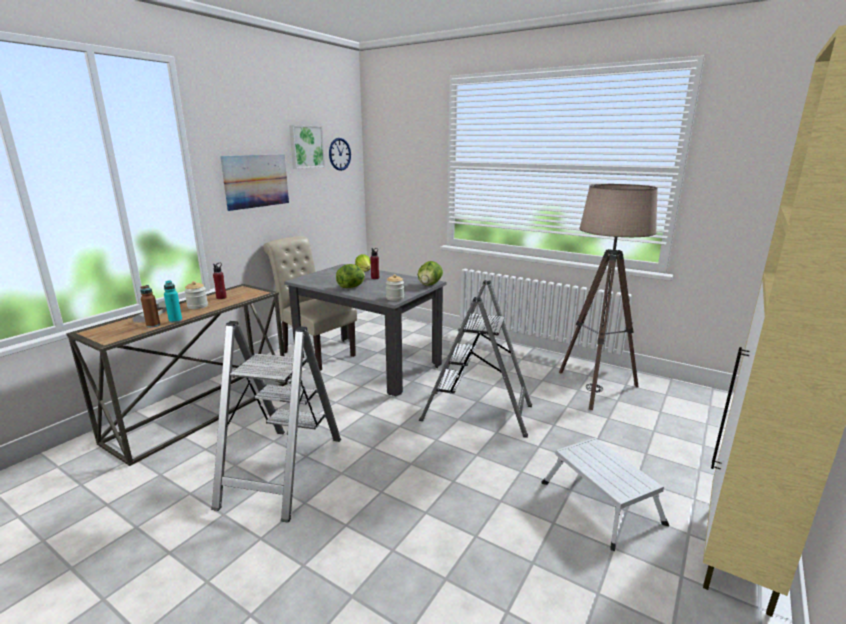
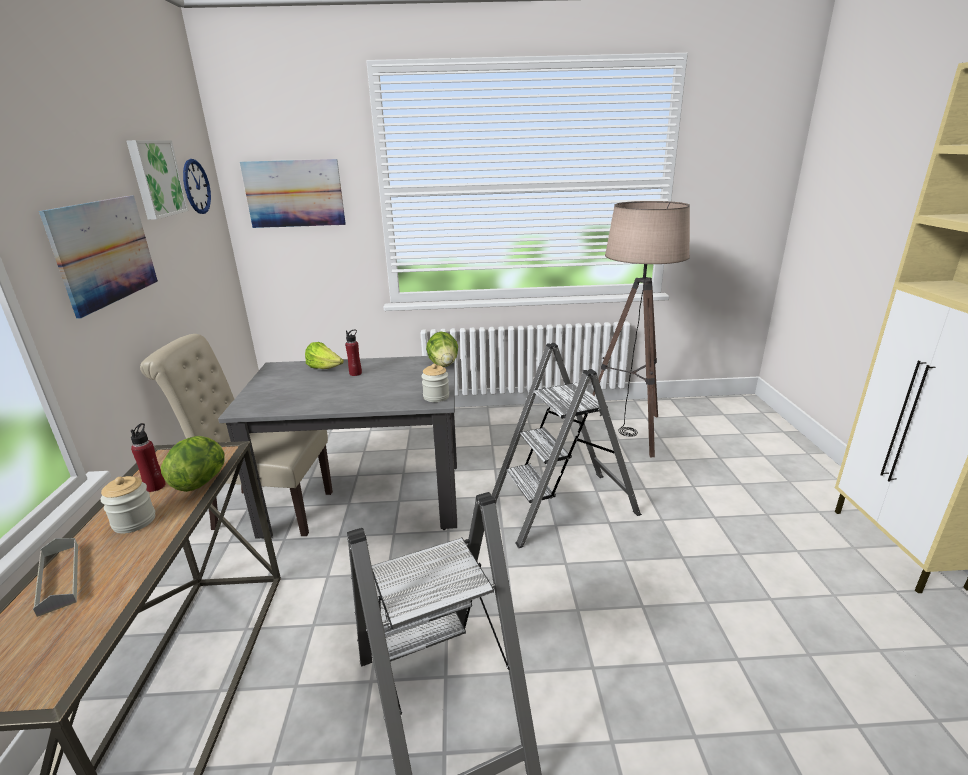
camera: 35 degrees left, 5 degrees up
brown bottle [140,285,160,328] -> none
turquoise bottle [164,280,182,323] -> none
lettuce [336,264,365,288] -> lettuce moved to [161,436,225,492]
white step ladder [541,437,669,551] -> none
none -> picture [240,159,346,228]

